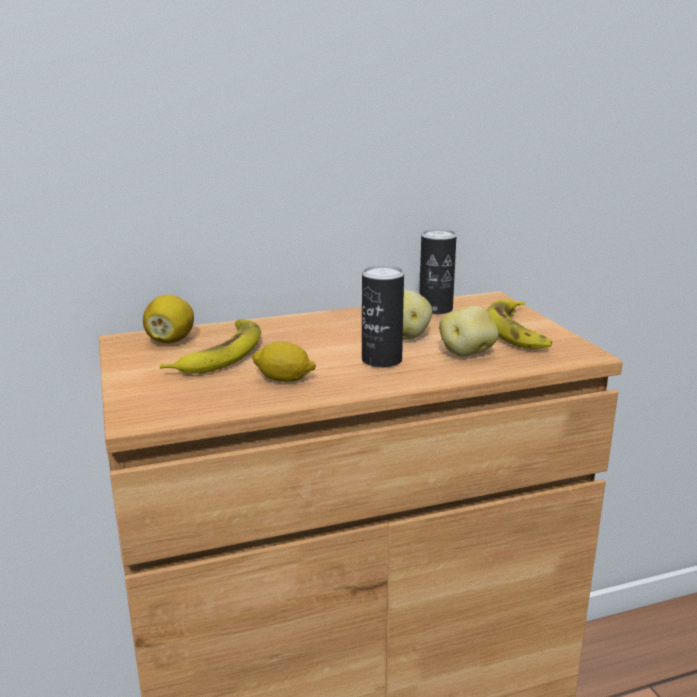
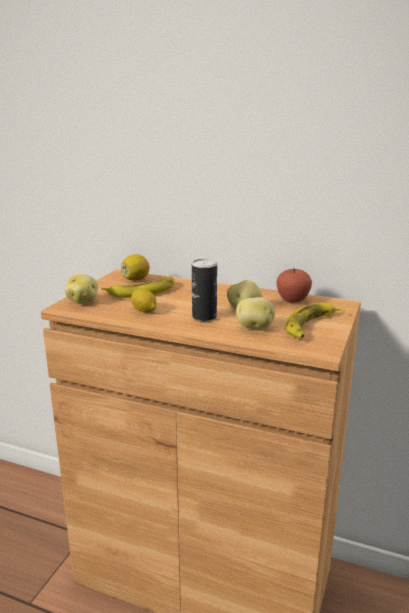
camera: 40 degrees right, 0 degrees up
can [419,229,456,314] -> apple [277,268,312,303]
none -> potato [65,274,98,304]

